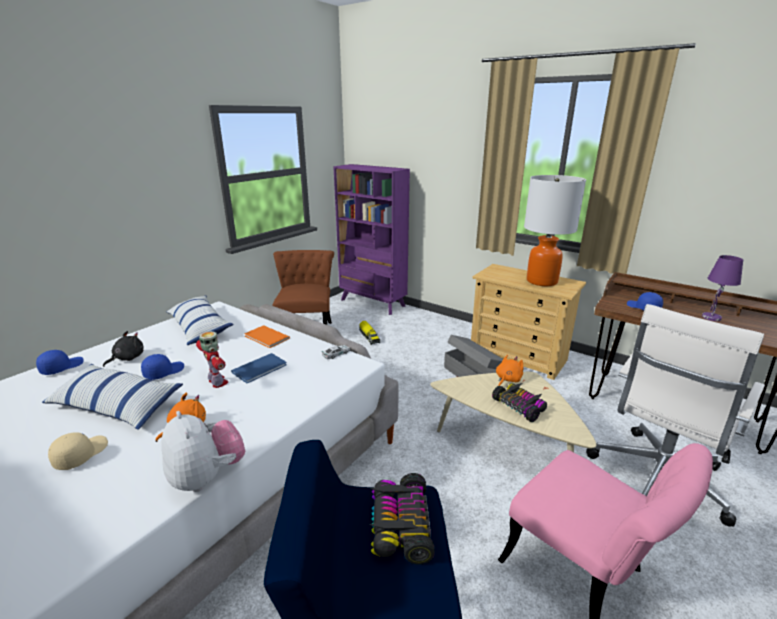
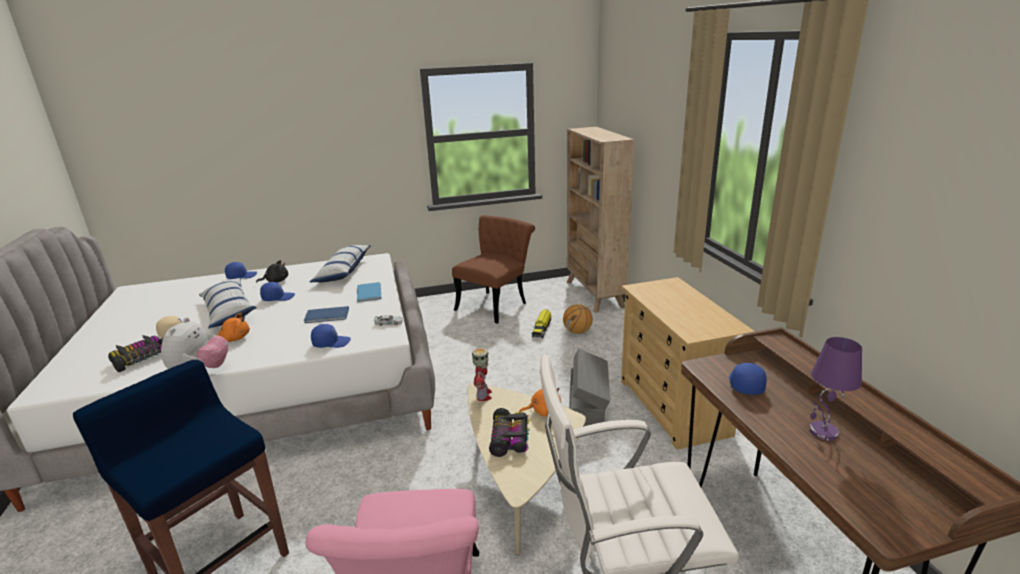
camera: 40 degrees right, 0 degrees up
toy robot [196,331,229,388] -> toy robot moved to [472,348,492,401]
orange book [244,325,290,348] -> blue book [357,282,381,302]
purple bookcase [333,164,410,315] -> beige bookcase [567,127,635,313]
toy car [369,473,435,565] -> toy car moved to [108,335,164,372]
table lamp [524,175,586,286] -> none
none -> blue cap [311,324,351,348]
none -> basketball [563,304,593,334]

